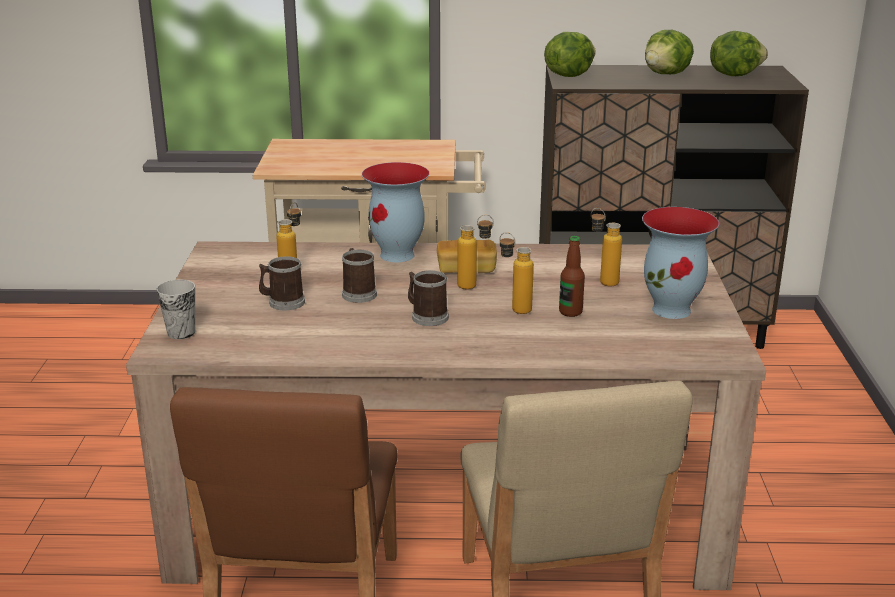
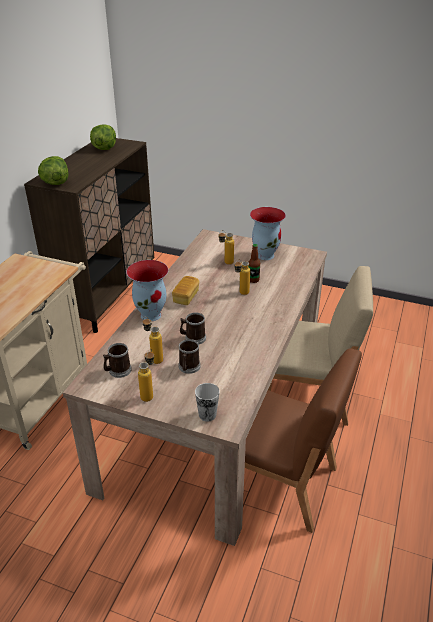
camera: 70 degrees left, 10 degrees up
mug [408,270,449,326] -> mug moved to [103,343,132,378]
bottle [457,215,494,289] -> bottle moved to [138,349,154,402]
lettuce [645,30,694,74] -> none

